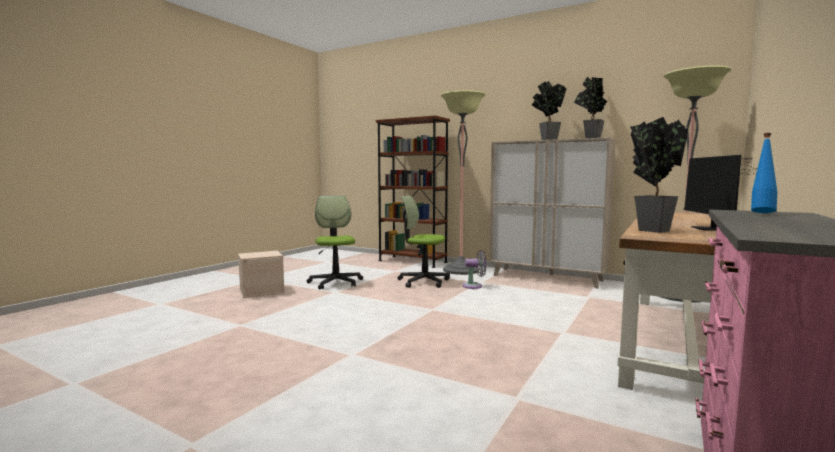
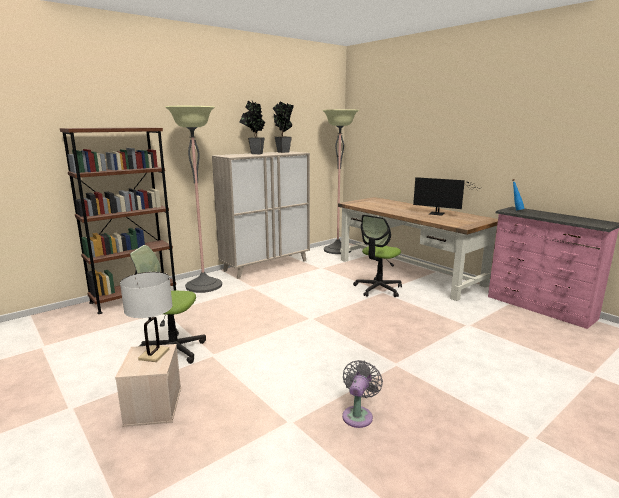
camera: 70 degrees left, 10 degrees up
office chair [397,196,450,288] -> office chair moved to [353,215,402,297]
grey fan [462,250,486,289] -> grey fan moved to [342,360,383,428]
potted plant [630,117,689,233] -> none
none -> white table lamp [120,272,173,362]

